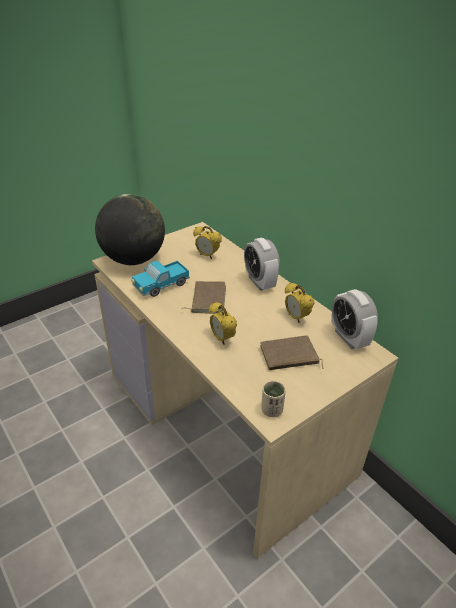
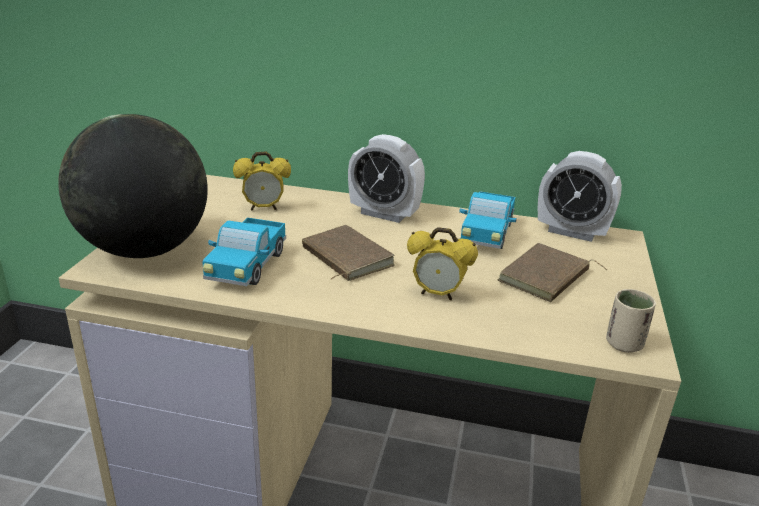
camera: 40 degrees left, 10 degrees down
alarm clock [285,283,314,323] -> toy truck [459,191,517,249]

